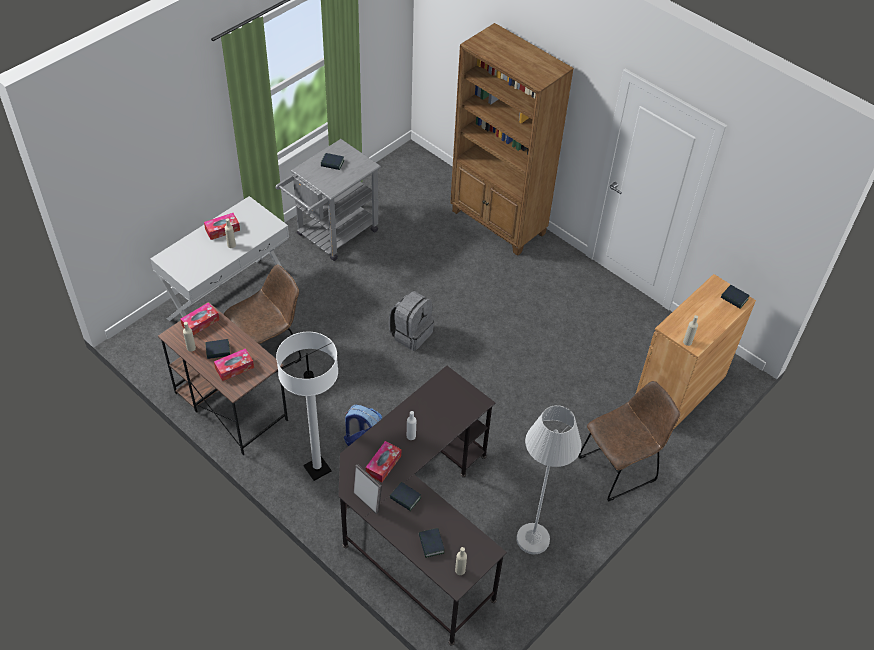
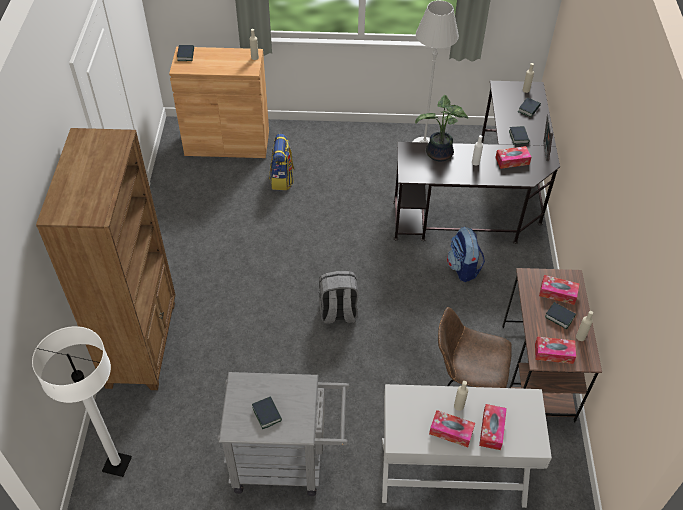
camera: 130 degrees left, 0 degrees up
white floor lamp [276,332,338,481] -> white floor lamp moved to [32,326,132,477]
brown chair [578,381,680,502] -> none
none -> backpack [269,134,295,190]
none -> potted plant [415,95,468,162]
none -> tissue box [479,404,507,450]

